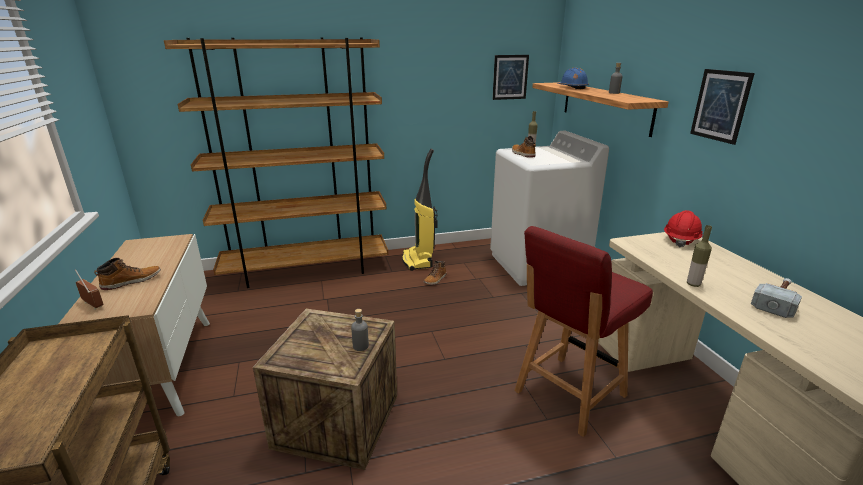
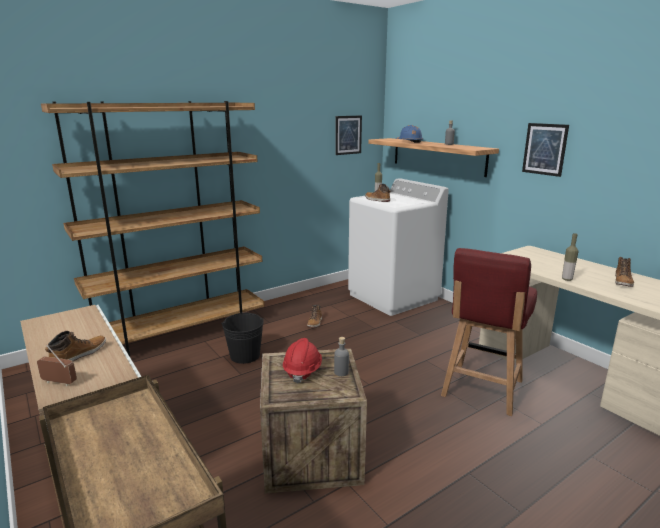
camera: 20 degrees left, 5 degrees down
vacuum cleaner [402,149,438,271] -> none
red hard hat [664,210,703,248] -> red hard hat moved to [283,338,322,384]
hammer [751,278,802,318] -> boot [615,257,634,287]
none -> black bucket [221,313,264,364]

